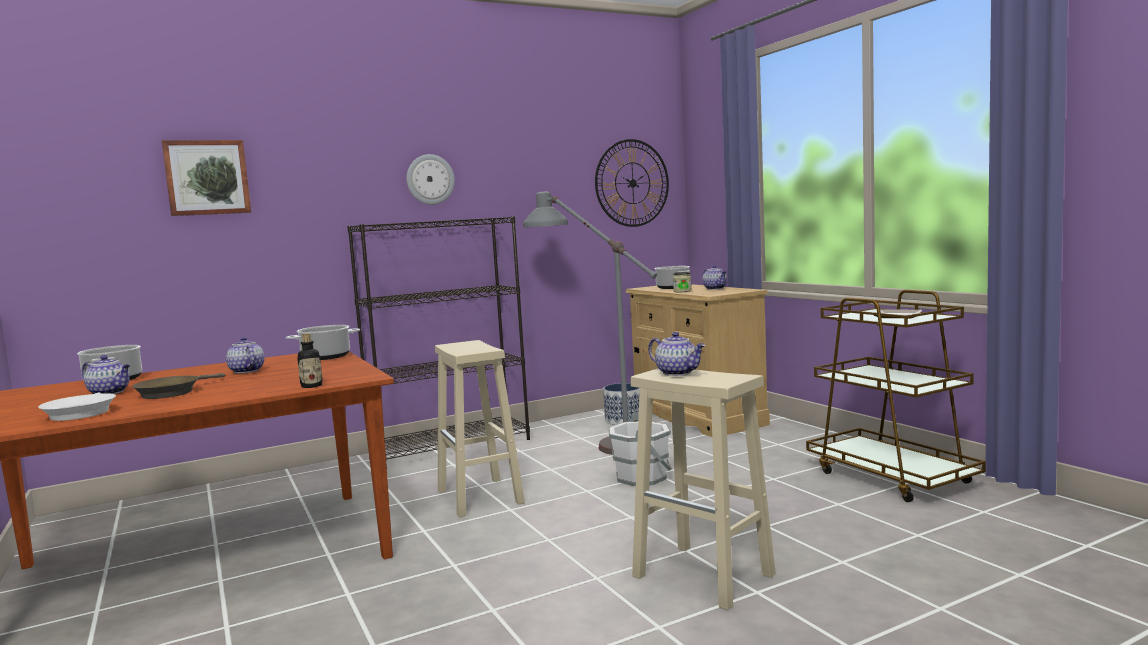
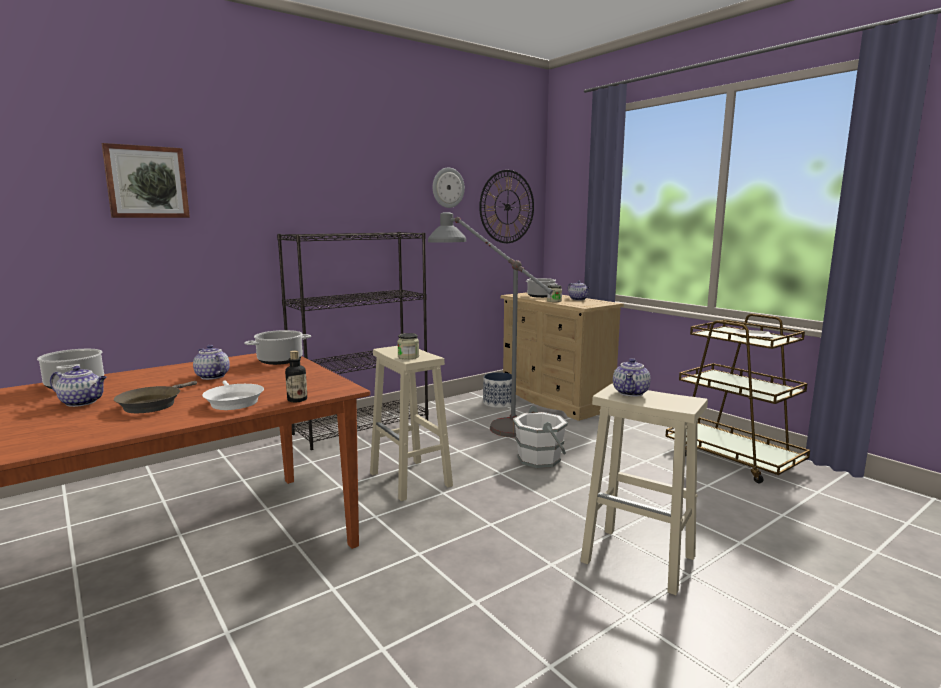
camera: 10 degrees left, 5 degrees up
white frying pan [38,393,116,421] -> white frying pan moved to [202,380,264,410]
wall clock [407,154,455,205] -> wall clock moved to [433,167,465,208]
teapot [648,332,705,376] -> teapot turned 75 degrees clockwise [613,358,651,397]
none -> jar [397,333,419,360]

